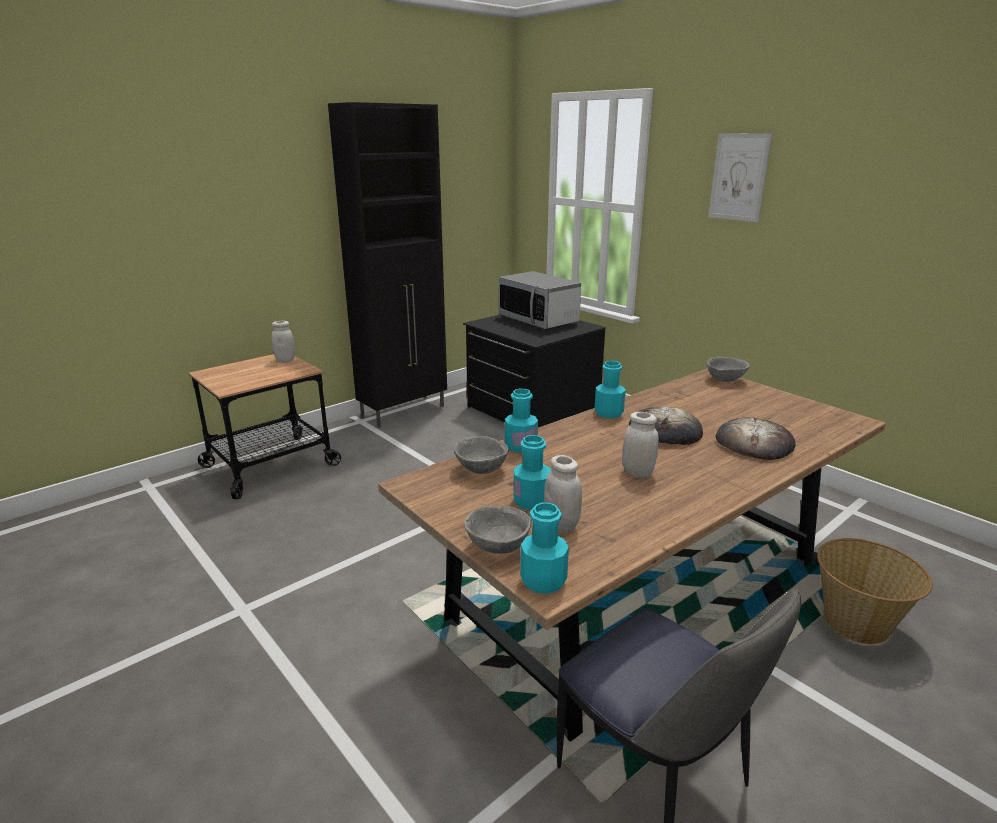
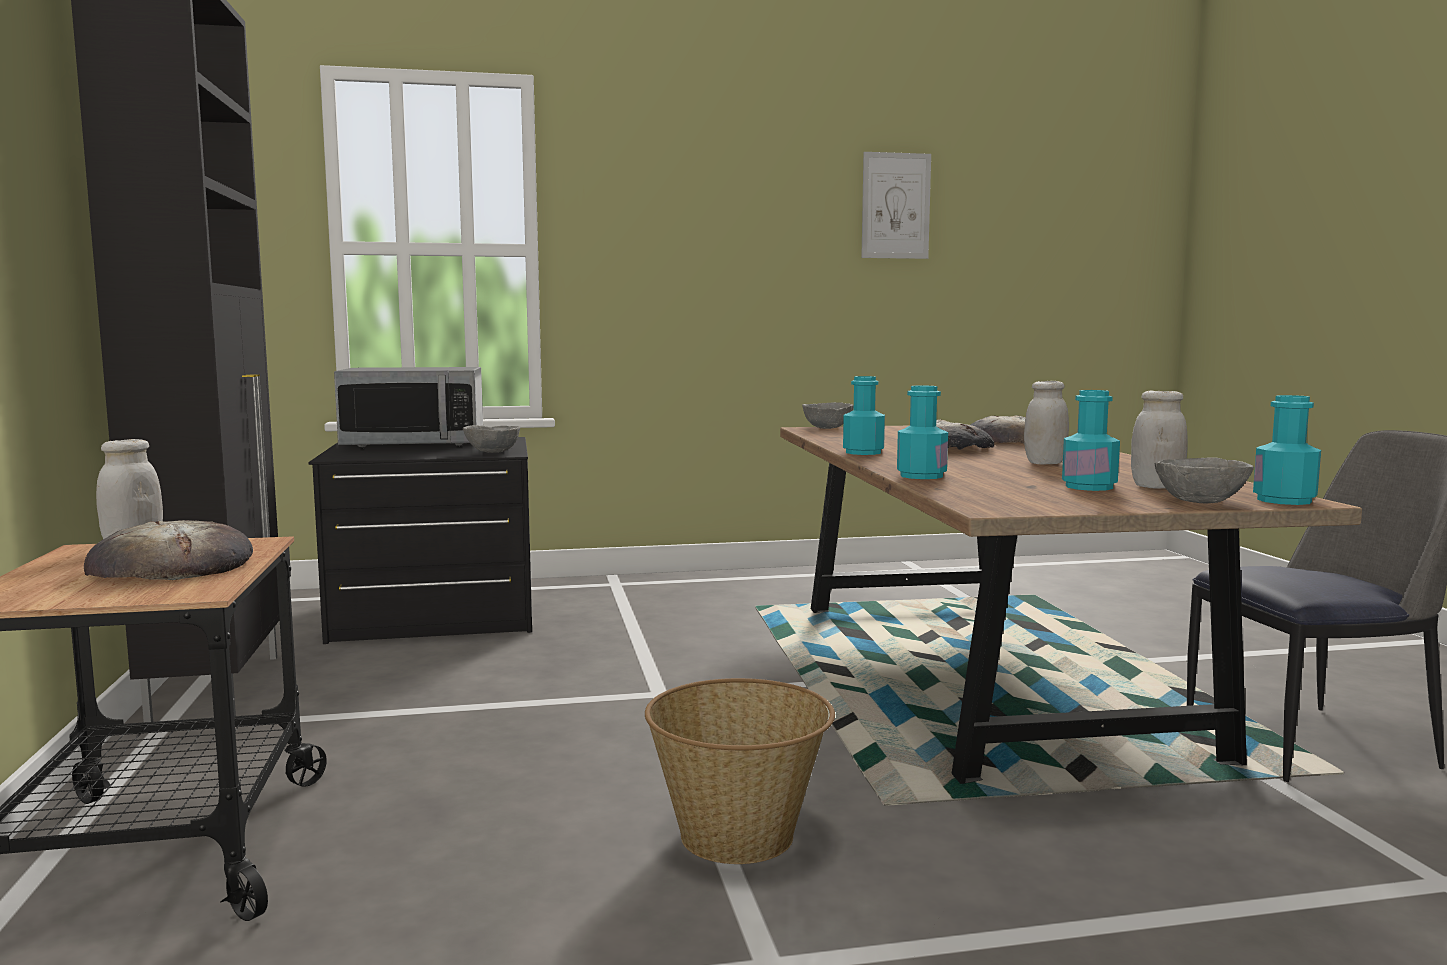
camera: 60 degrees left, 15 degrees down
grey bowl [454,436,509,474] -> grey bowl moved to [463,425,520,453]
picture [708,133,772,222] -> picture moved to [861,152,931,259]
basket [817,538,933,644] -> basket moved to [645,678,835,864]
none -> bread [84,520,253,580]

